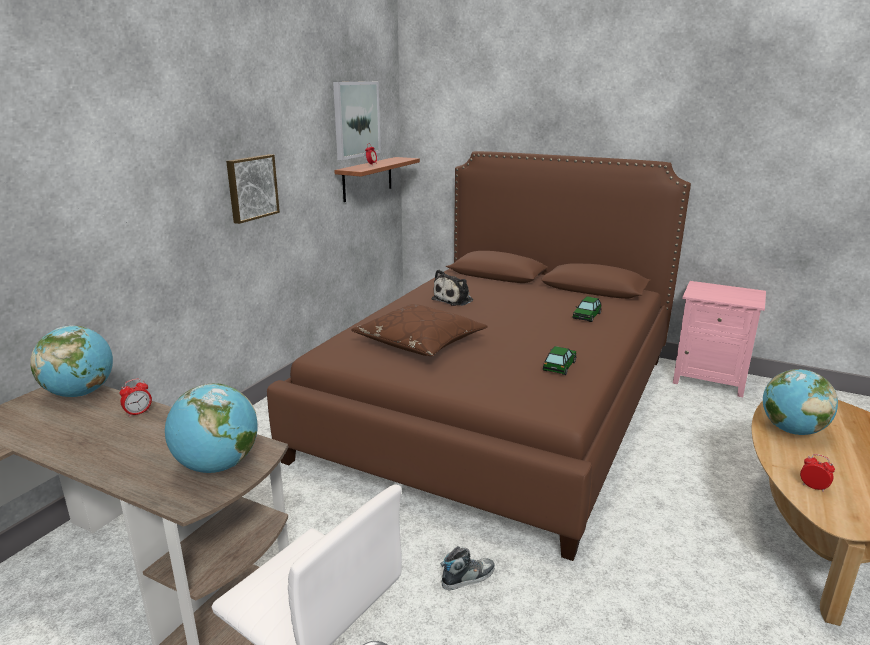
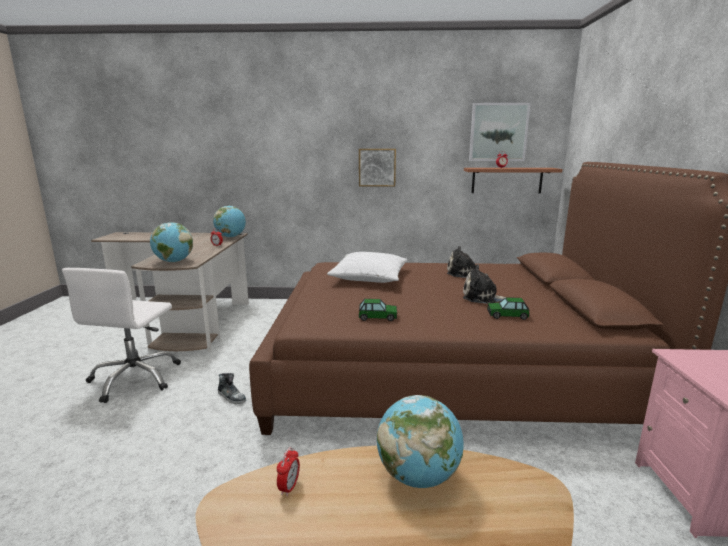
camera: 65 degrees right, 5 degrees down
brown pillow [351,304,488,356] -> white pillow [327,252,408,283]
none -> plush toy [463,264,505,304]

